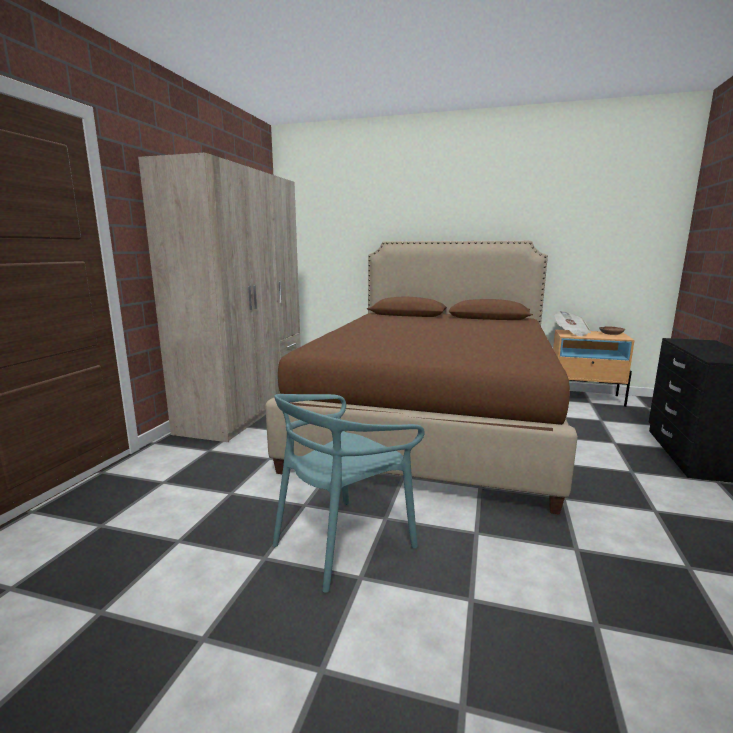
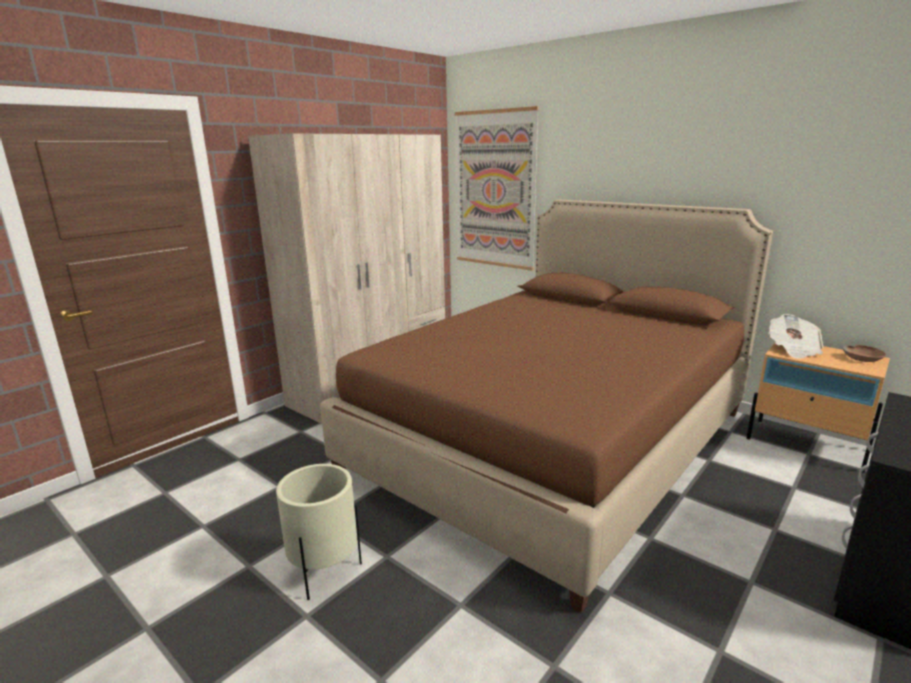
camera: 25 degrees right, 5 degrees up
turquoise chair [272,394,425,593] -> beige planter [276,464,362,600]
none -> picture [455,106,539,271]

